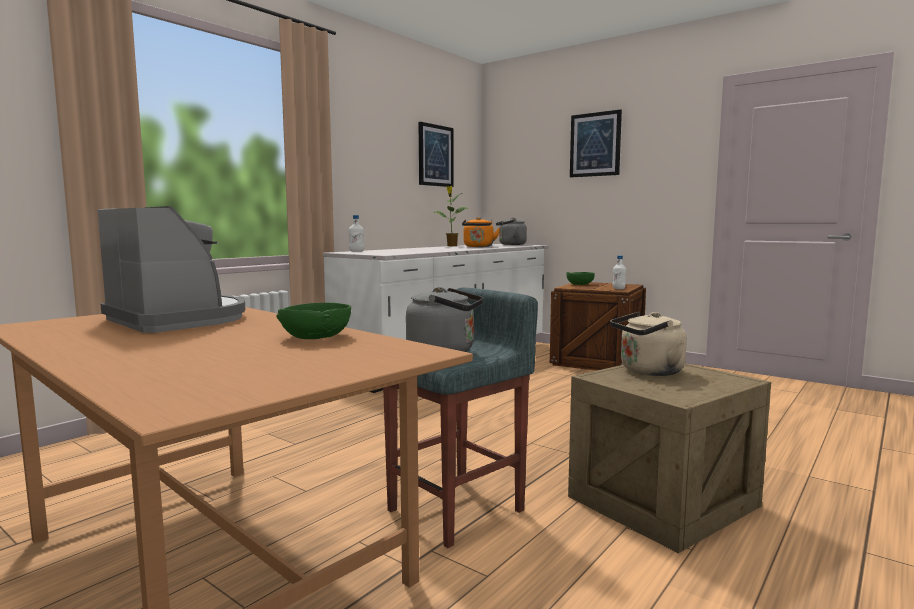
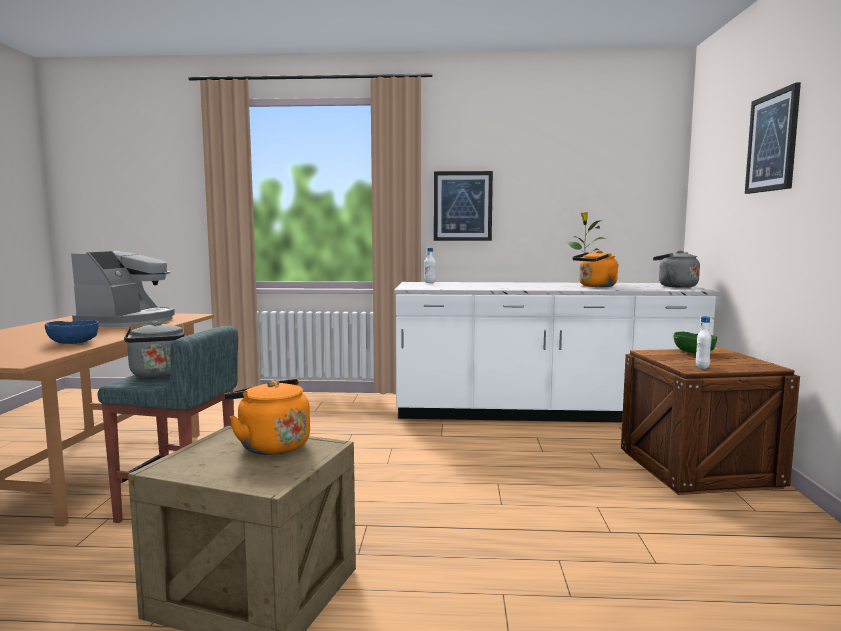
camera: 55 degrees right, 0 degrees up
green bowl [276,303,351,339] -> blue bowl [45,320,99,344]
picture [419,122,454,187] -> picture moved to [434,171,493,241]
beige kettle [610,312,687,376] -> orange kettle [224,379,310,455]

